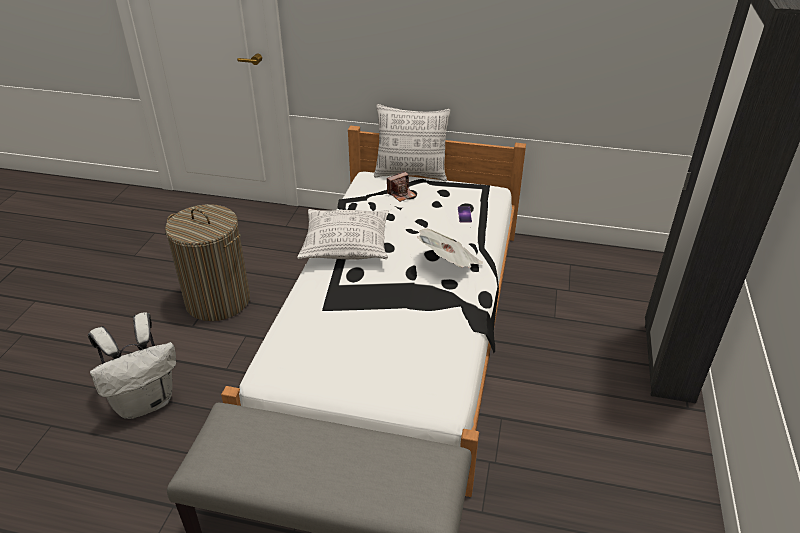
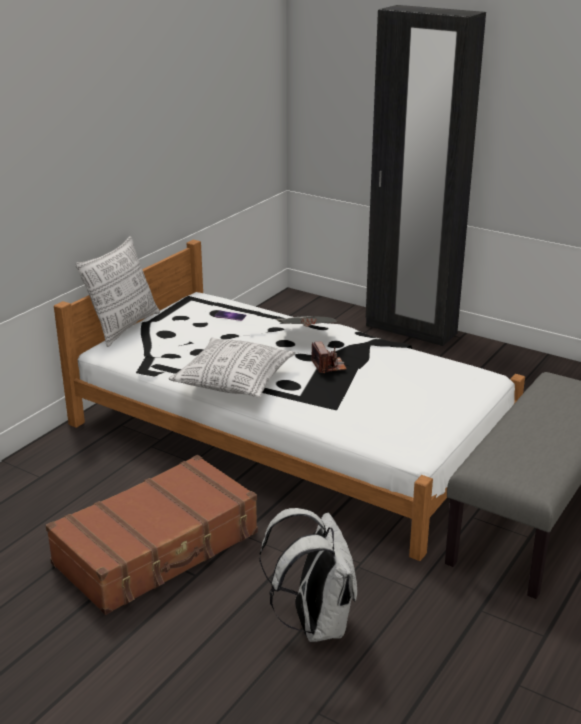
camera: 70 degrees left, 10 degrees down
laundry basket [165,204,250,321] -> brown suitcase [46,455,258,615]
camera [387,171,417,202] -> camera moved to [311,341,347,373]

